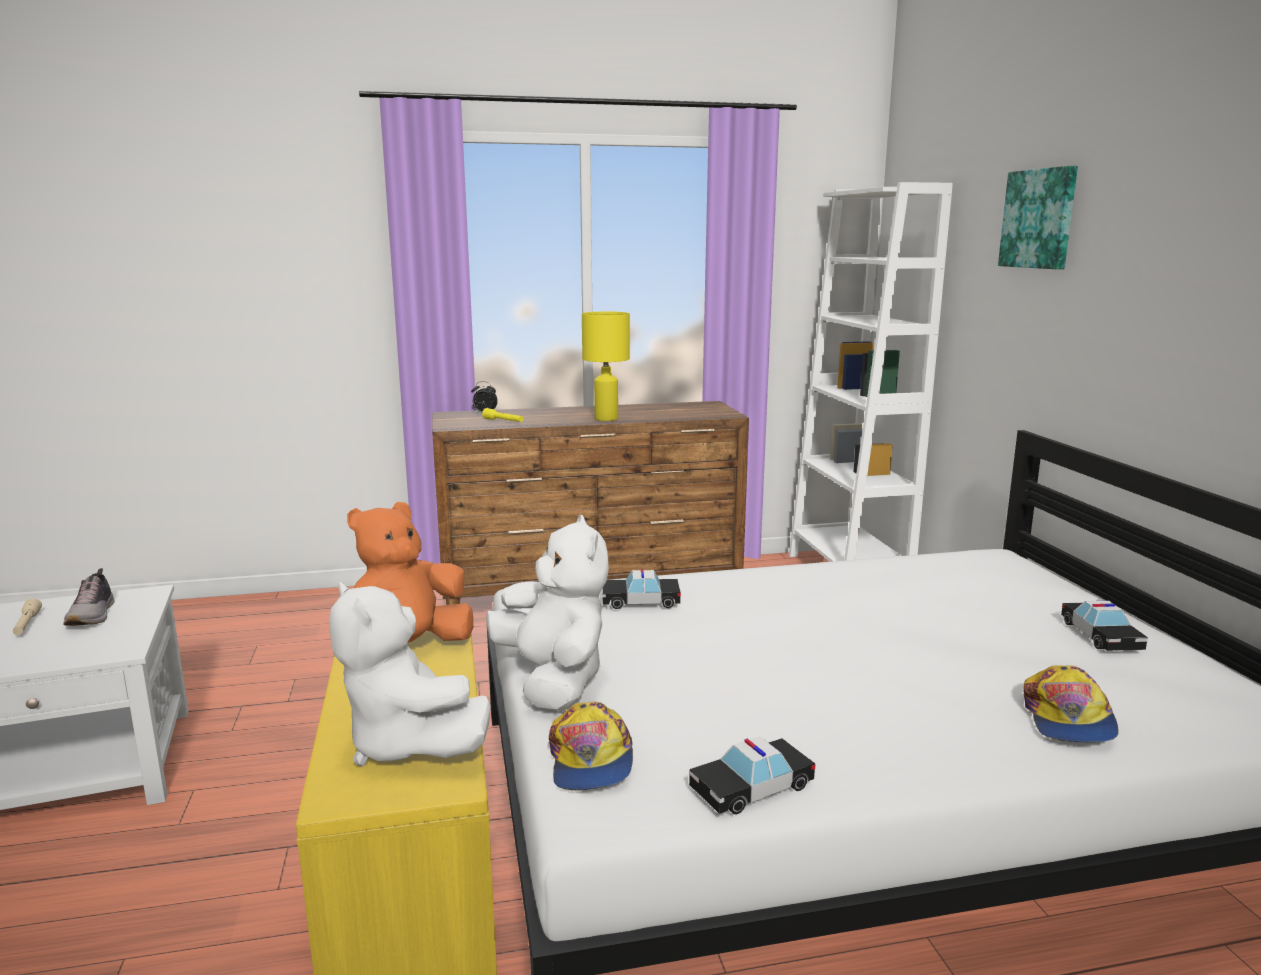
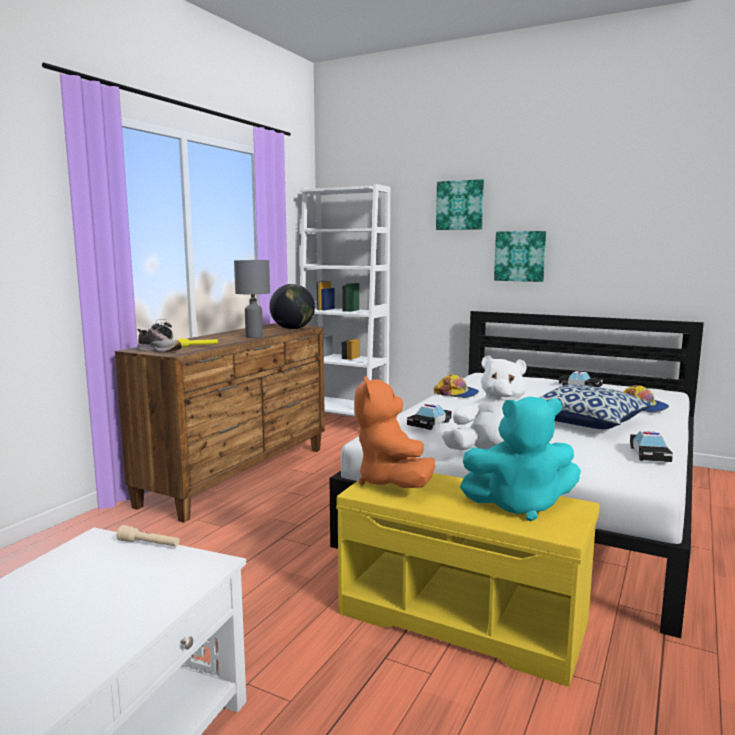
camera: 50 degrees left, 5 degrees down
beige flashlight [13,599,42,635] -> beige flashlight moved to [117,525,180,546]
shoe [63,568,115,626] -> shoe moved to [137,328,182,353]
white plush toy [329,581,491,766] -> turquoise plush toy [460,397,581,521]
cap [549,702,633,791] -> cap moved to [434,374,479,398]
yellow table lamp [582,312,630,421] -> grey table lamp [234,260,270,338]
none -> globe [269,284,315,329]
none -> picture [494,231,546,282]
none -> pillow [539,384,654,429]

